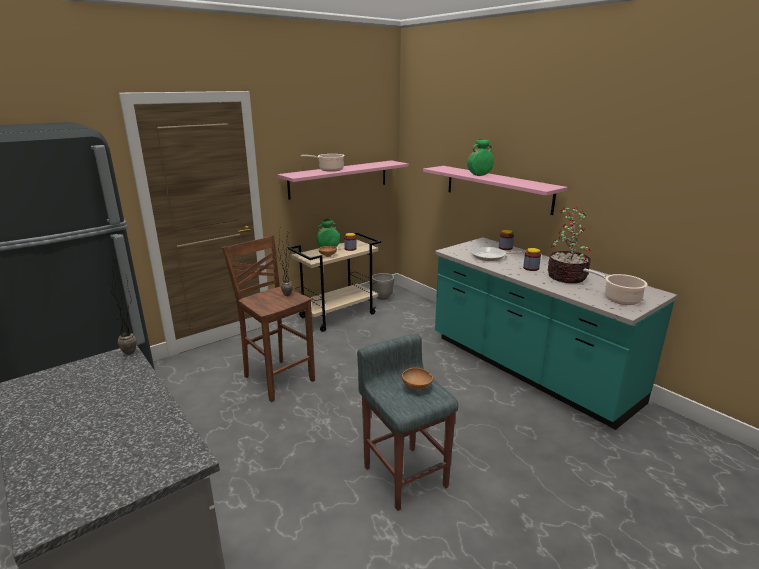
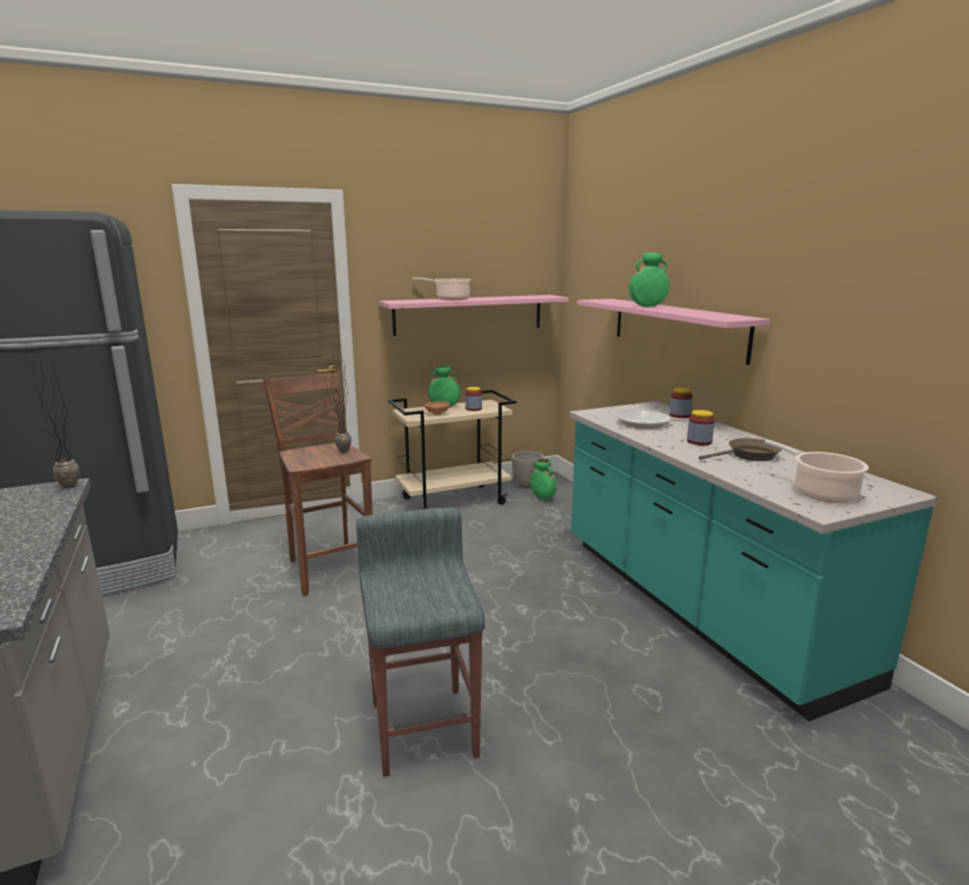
camera: 15 degrees right, 5 degrees down
brown bowl [402,368,433,390] -> none
potted plant [547,206,591,283] -> brown frying pan [699,438,782,461]
none -> green vase [530,459,557,500]

